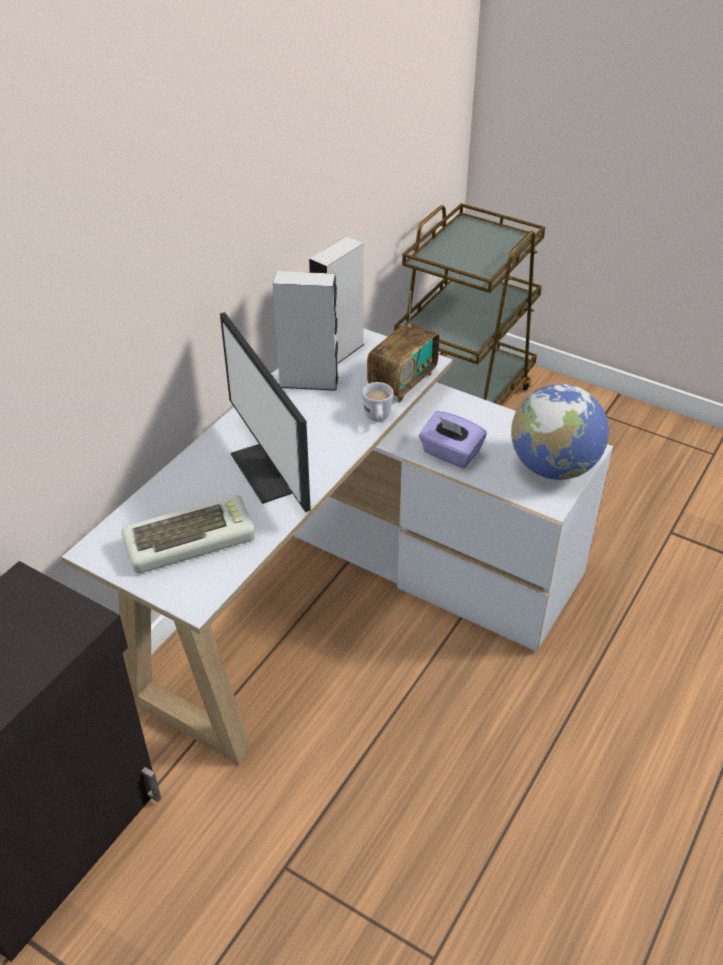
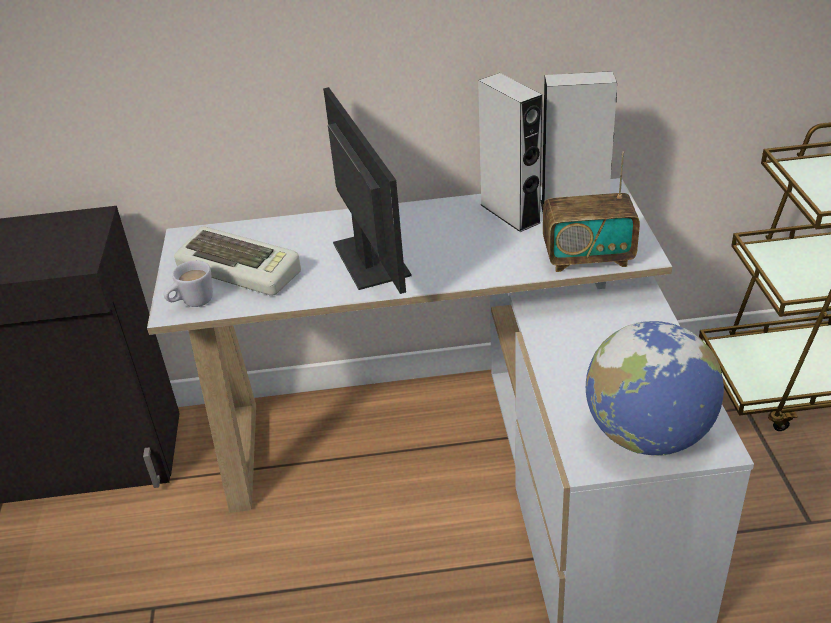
camera: 55 degrees right, 5 degrees down
monitor [220,312,311,512] -> monitor turned 135 degrees clockwise [323,87,412,294]
white mug [362,382,394,421] -> white mug moved to [163,260,213,307]
purple tissue box [419,411,487,468] -> none

